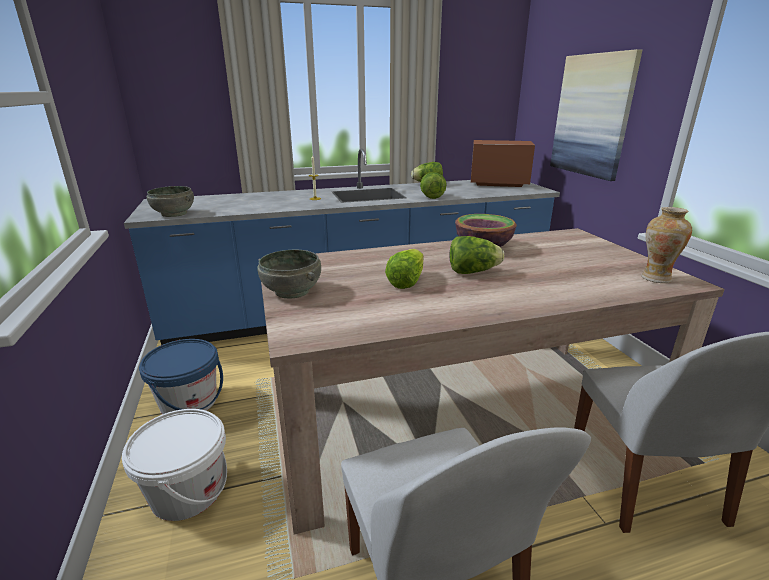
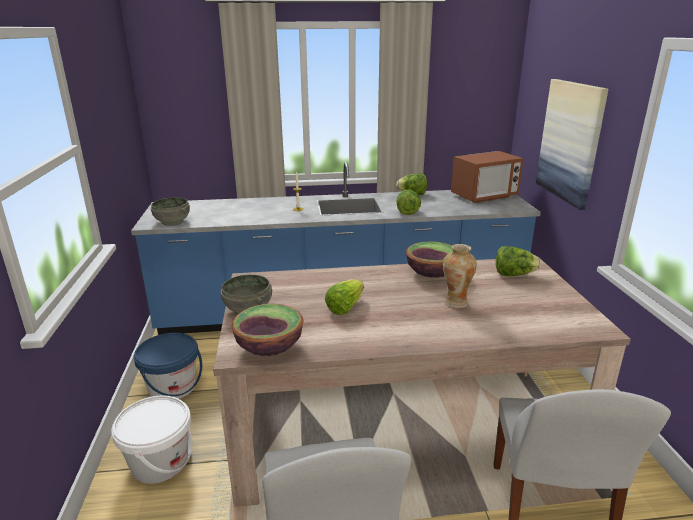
camera: 10 degrees right, 0 degrees up
lettuce [450,236,504,274] -> lettuce moved to [496,246,541,276]
microwave [471,140,535,187] -> microwave turned 135 degrees clockwise [451,151,524,203]
vase [641,207,692,283] -> vase moved to [443,244,477,308]
none -> bowl [231,304,303,356]

